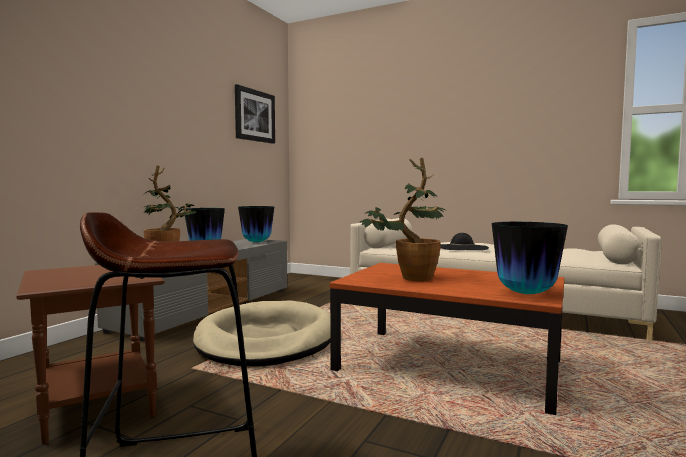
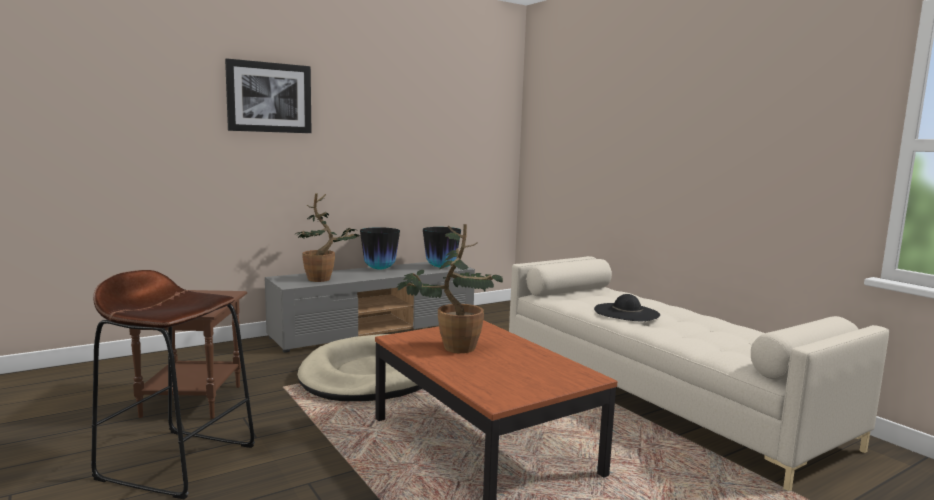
camera: 30 degrees right, 5 degrees up
picture [235,84,275,144] -> picture moved to [225,58,312,133]
vase [492,222,568,294] -> none

